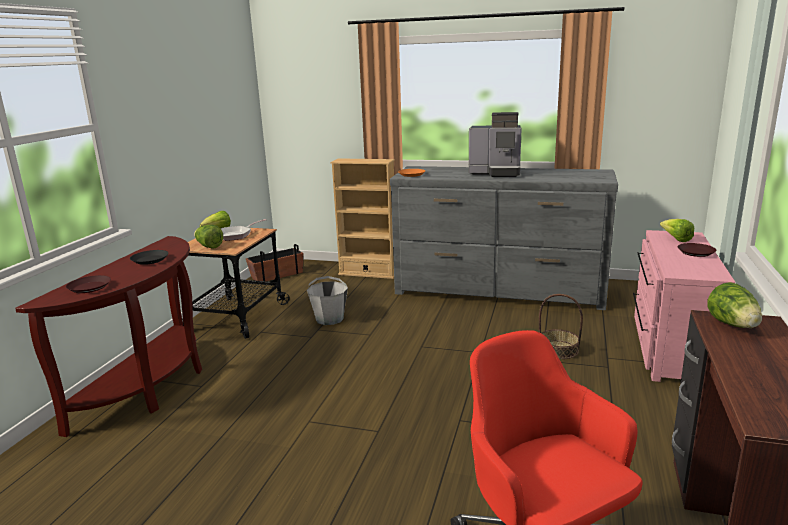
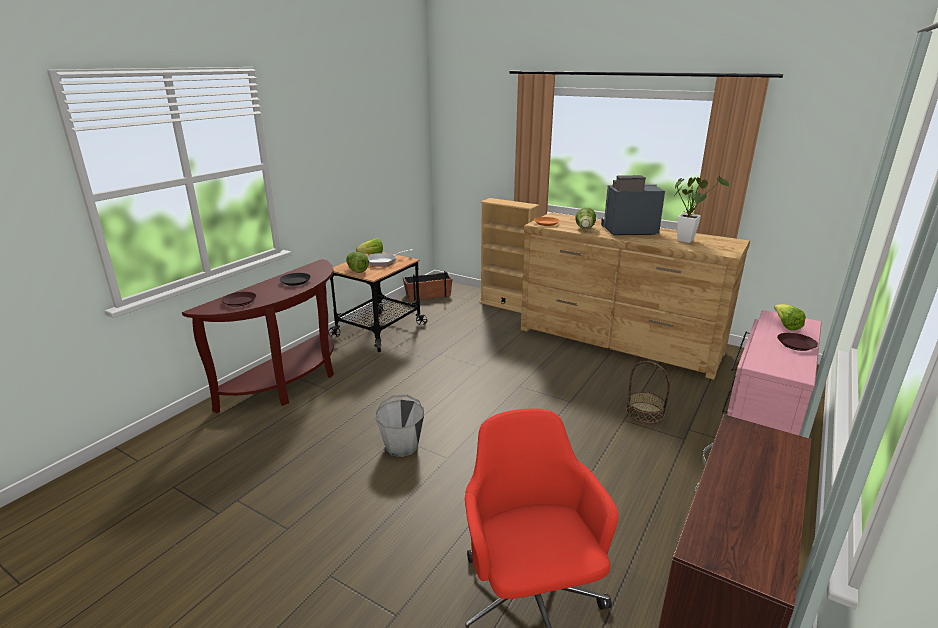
camera: 15 degrees right, 5 degrees up
grey bucket [307,276,348,325] -> grey bucket moved to [376,395,424,457]
grey dresser [390,166,618,310] -> brown dresser [521,212,750,379]
coffee machine [469,112,522,177] -> coffee machine turned 150 degrees clockwise [601,175,665,235]
lettuce [707,282,762,328] -> lettuce moved to [576,208,596,229]
none -> potted plant [674,176,729,243]

